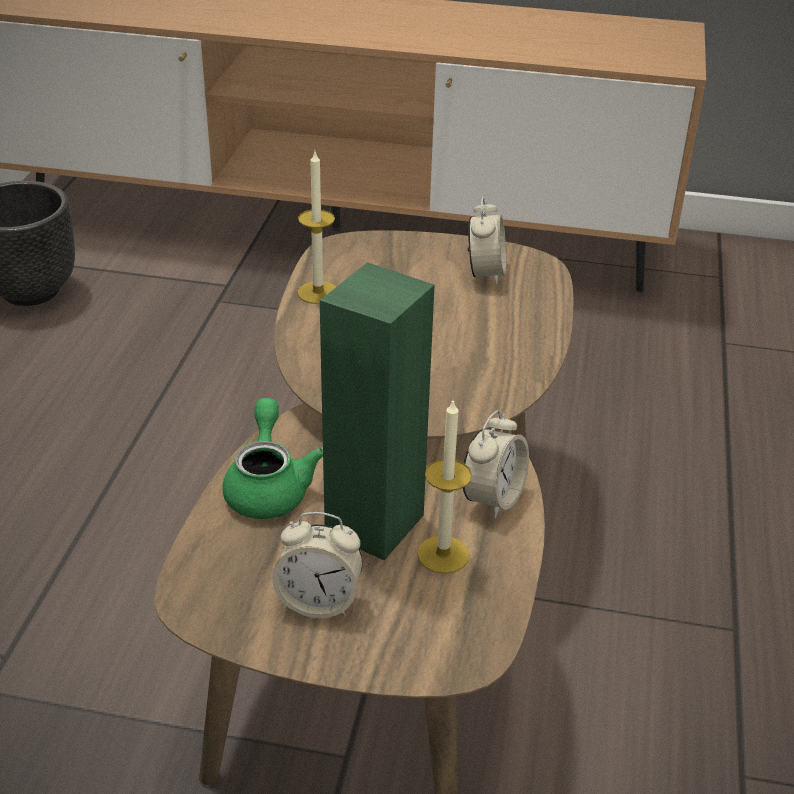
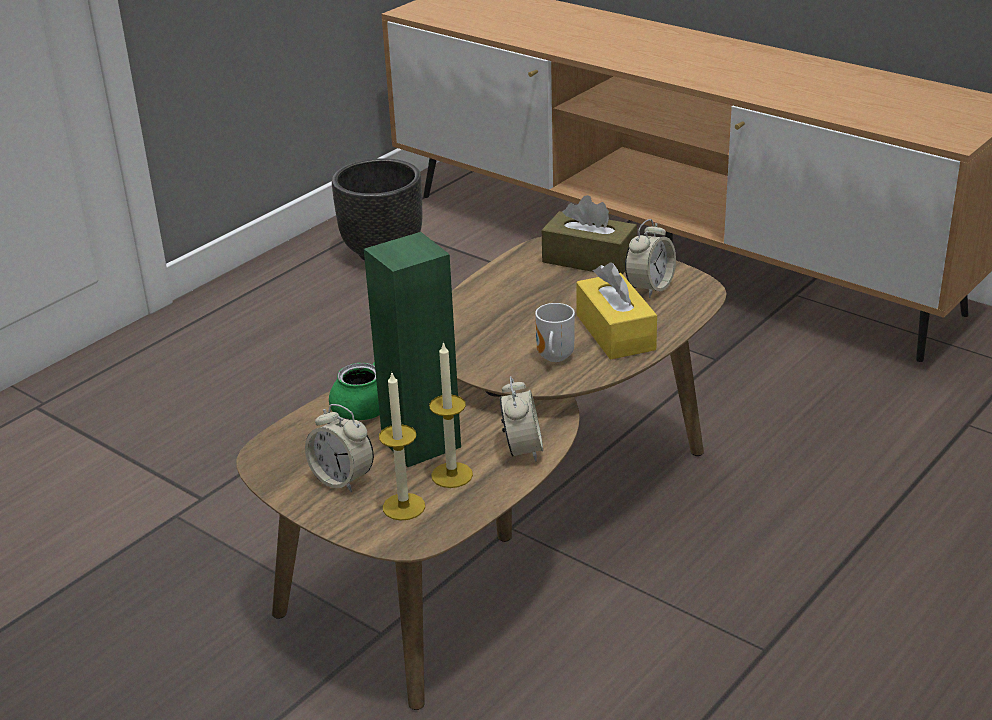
camera: 30 degrees right, 5 degrees down
candle [298,152,336,304] -> candle moved to [379,373,425,521]
alarm clock [463,410,529,518] -> alarm clock turned 60 degrees counterclockwise [500,376,543,462]
none -> mug [535,303,575,362]
none -> brown tissue box [542,195,637,274]
none -> yellow tissue box [576,262,657,360]

